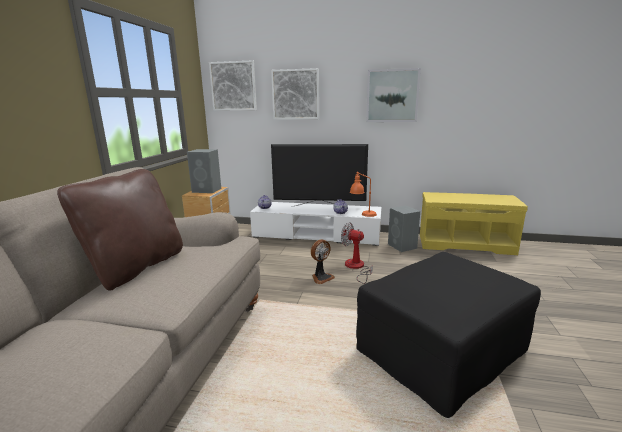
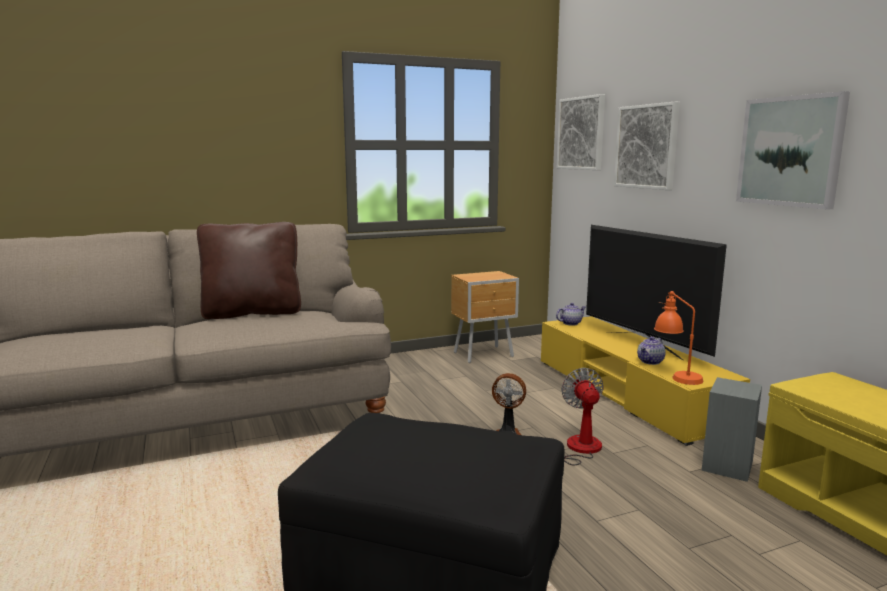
camera: 55 degrees right, 5 degrees down
grey speaker [187,149,221,193] -> none
white tv stand [250,202,381,246] -> yellow tv stand [541,316,750,446]

